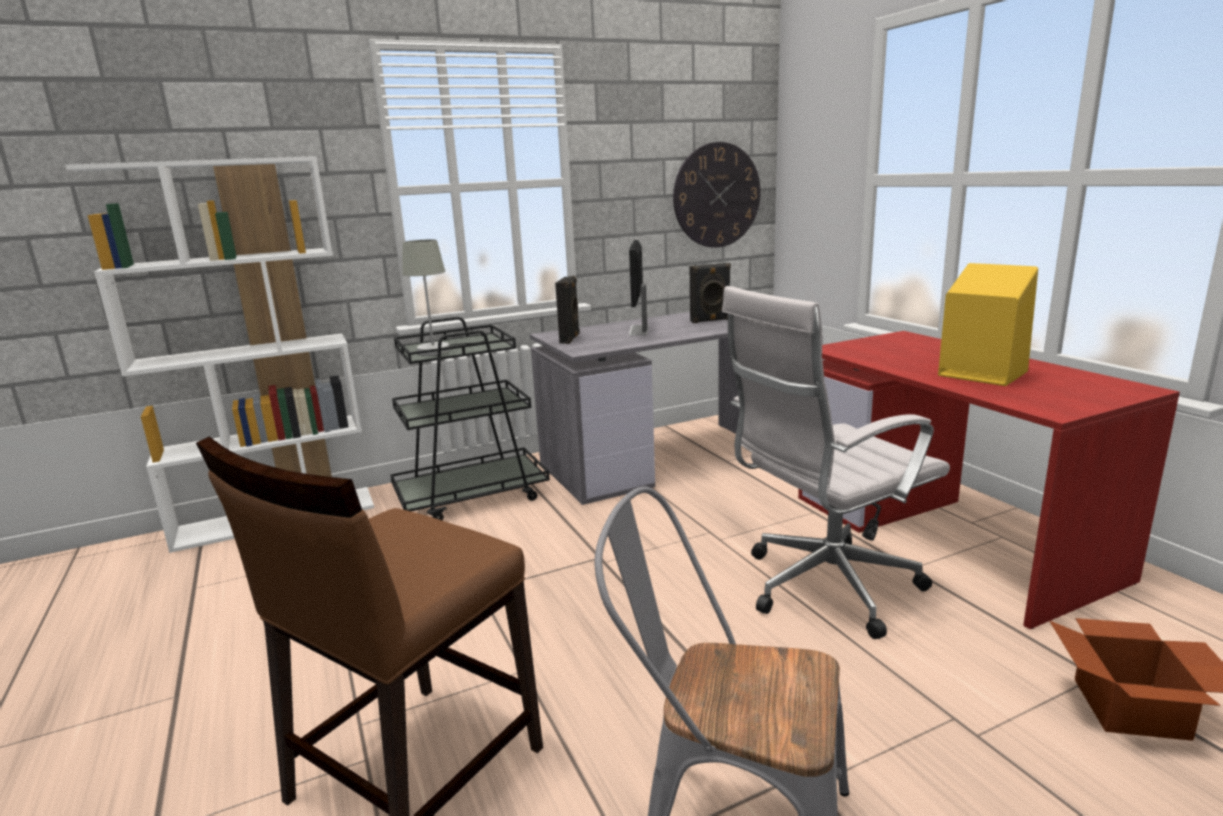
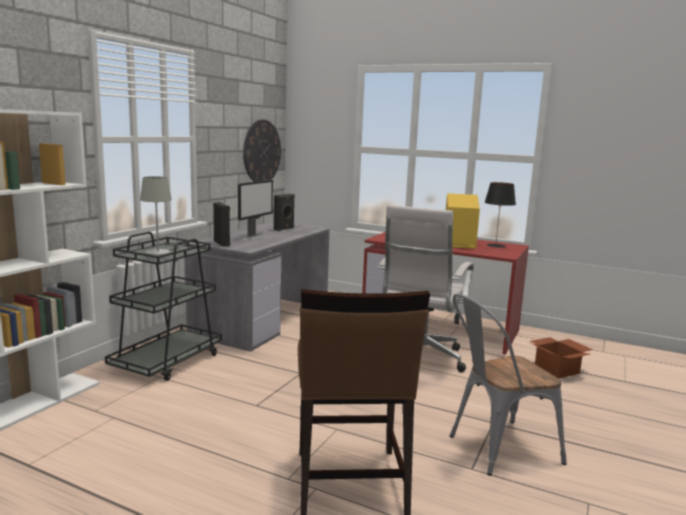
camera: 40 degrees left, 5 degrees down
monitor [629,240,649,336] -> monitor turned 120 degrees counterclockwise [238,180,273,240]
none -> black table lamp [485,182,516,248]

